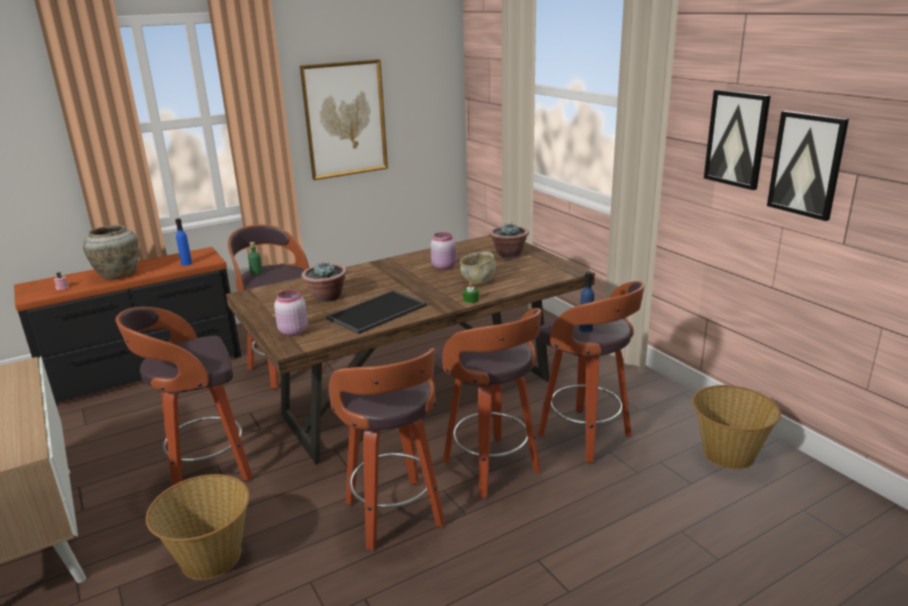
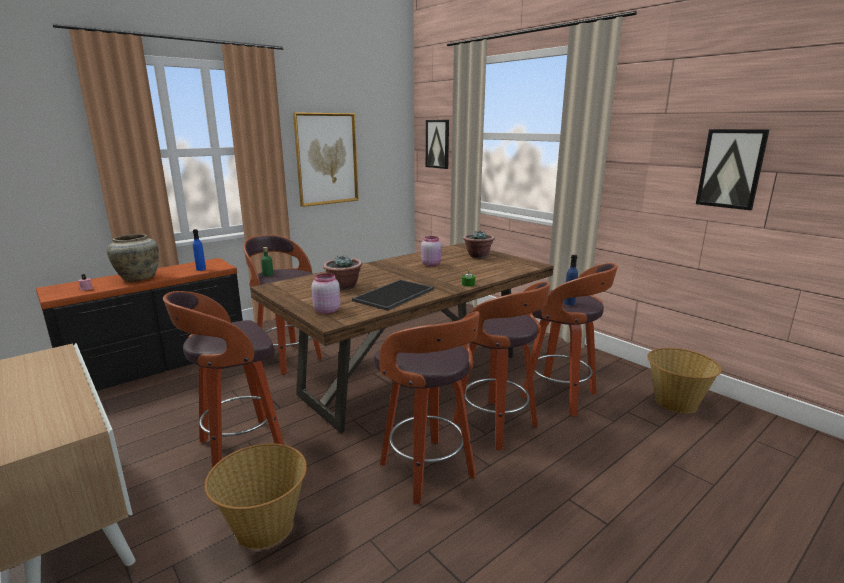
camera: 10 degrees left, 5 degrees down
beige bowl [460,252,496,284] -> none
picture [704,90,771,190] -> picture moved to [426,120,449,169]

